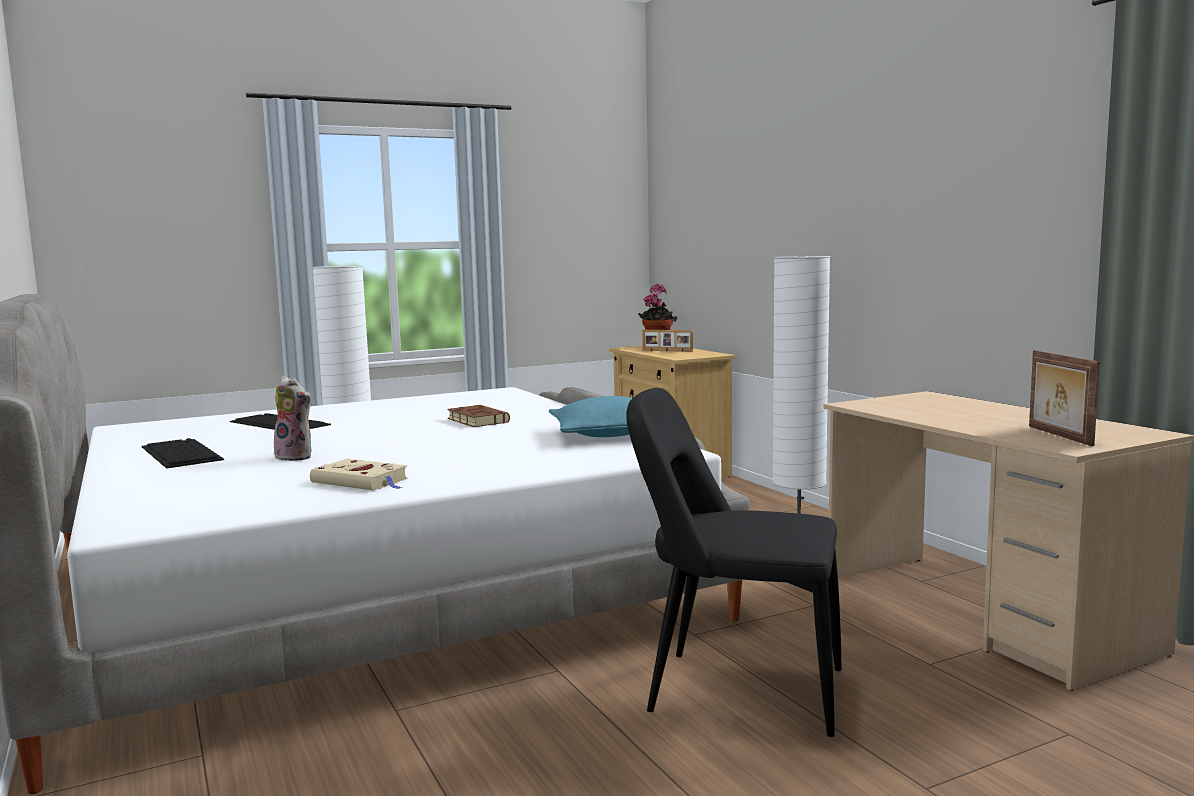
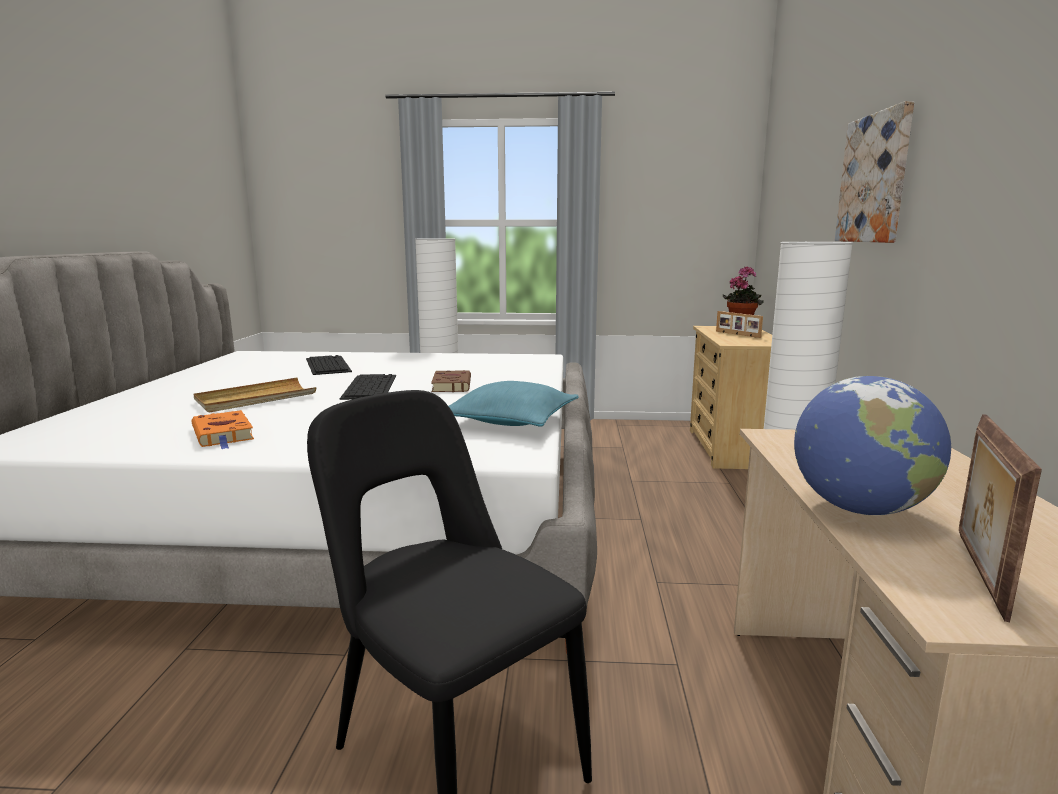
camera: 30 degrees right, 5 degrees up
keyboard [142,438,224,469] -> keyboard moved to [340,374,396,400]
plush toy [274,376,312,461] -> beige tray [193,377,316,412]
beige book [310,459,408,490] -> orange book [192,410,254,449]
none -> globe [794,376,951,515]
none -> picture [835,101,915,243]

